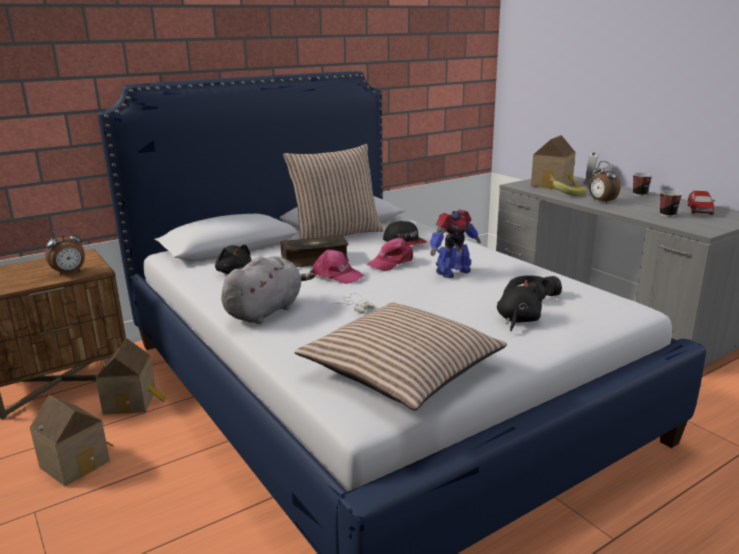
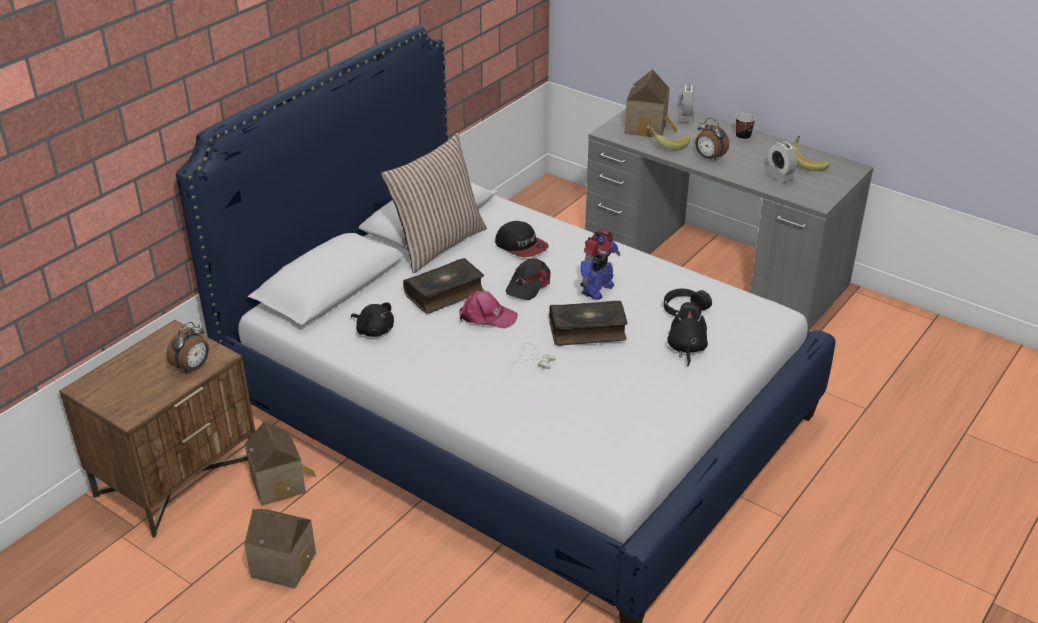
camera: 20 degrees left, 15 degrees up
grey plush toy [221,256,315,324] -> none
pillow [294,302,507,411] -> none
pink cap [367,238,413,271] -> black cap [506,258,550,300]
cup [660,190,682,217] -> alarm clock [766,141,797,183]
toy car [687,191,715,215] -> banana [792,135,831,171]
none -> book [549,301,628,346]

